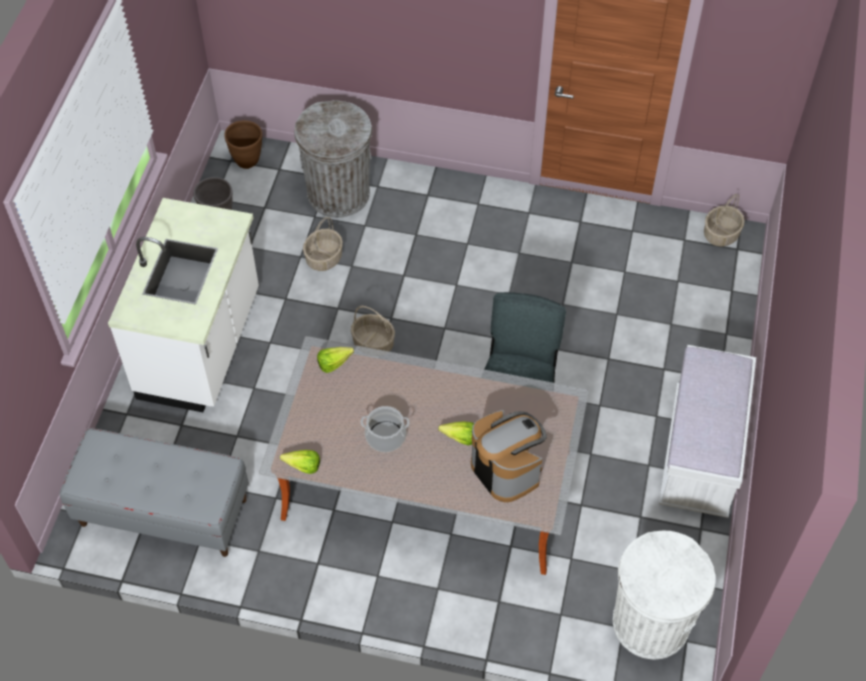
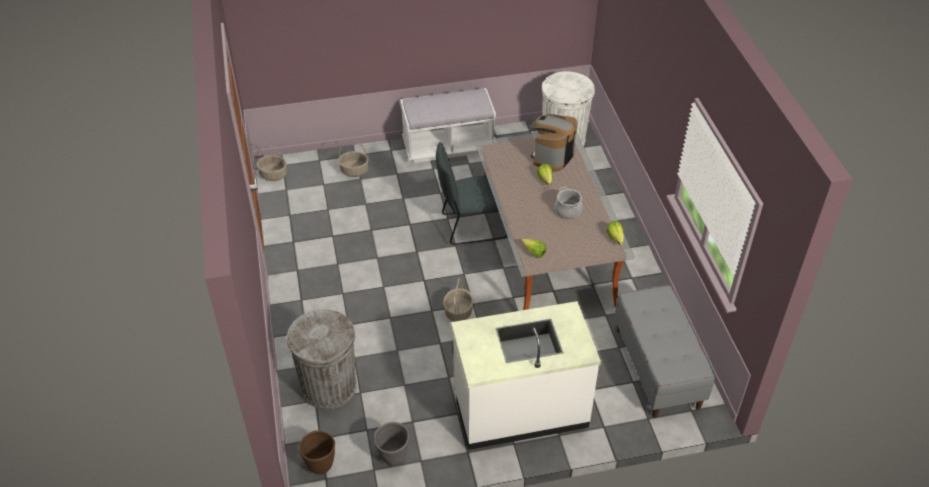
camera: 115 degrees left, 10 degrees down
basket [303,217,343,271] -> basket moved to [338,141,369,177]

